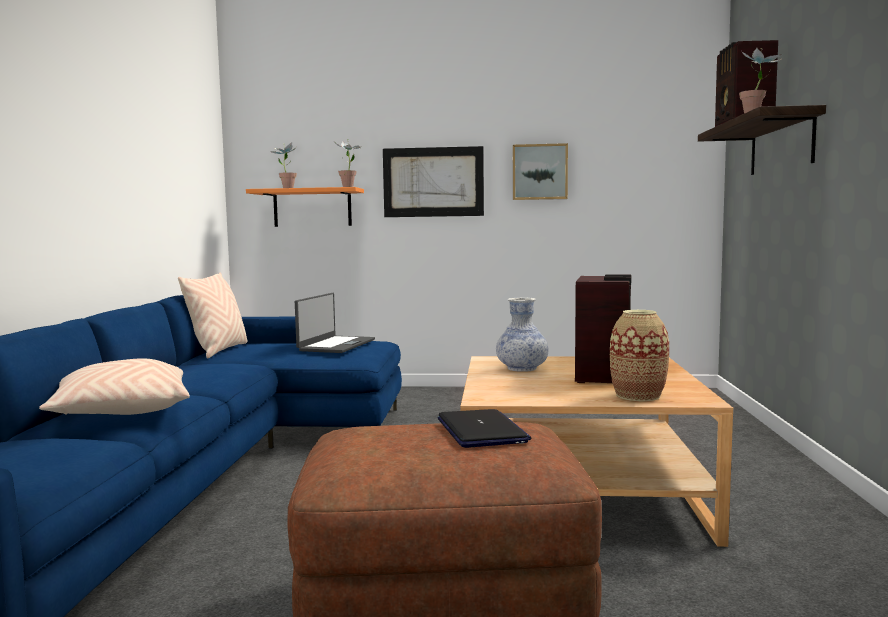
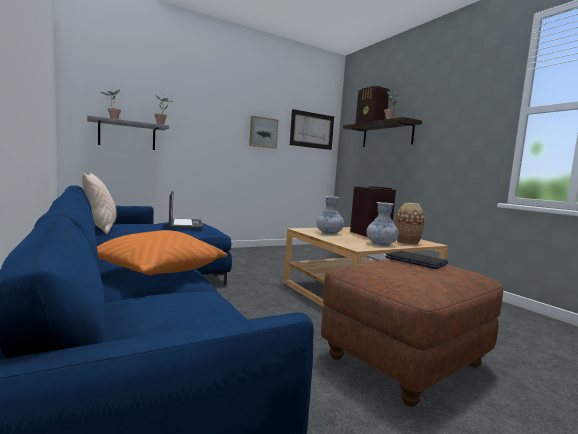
camera: 35 degrees left, 0 degrees up
beige pillow [39,358,190,415] -> orange pillow [97,230,227,275]
orange shelf [246,187,364,227] -> grey shelf [87,115,169,150]
picture [383,146,484,217] -> picture moved to [290,109,334,150]
none -> vase [366,202,398,246]

